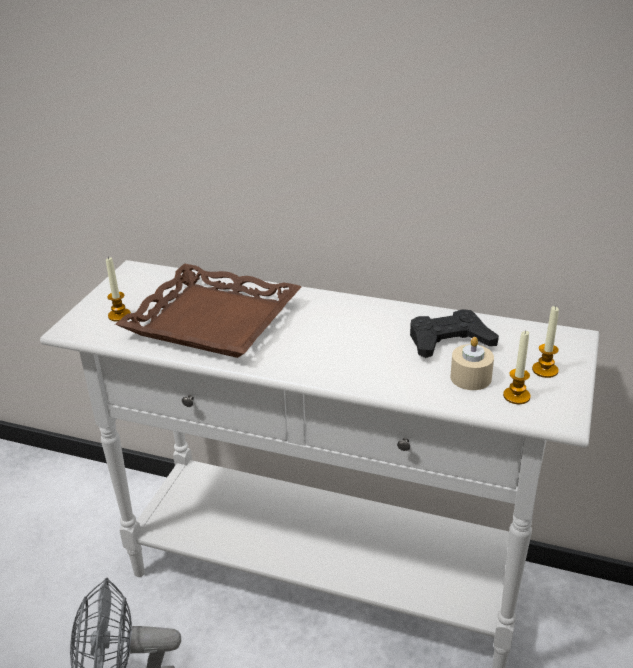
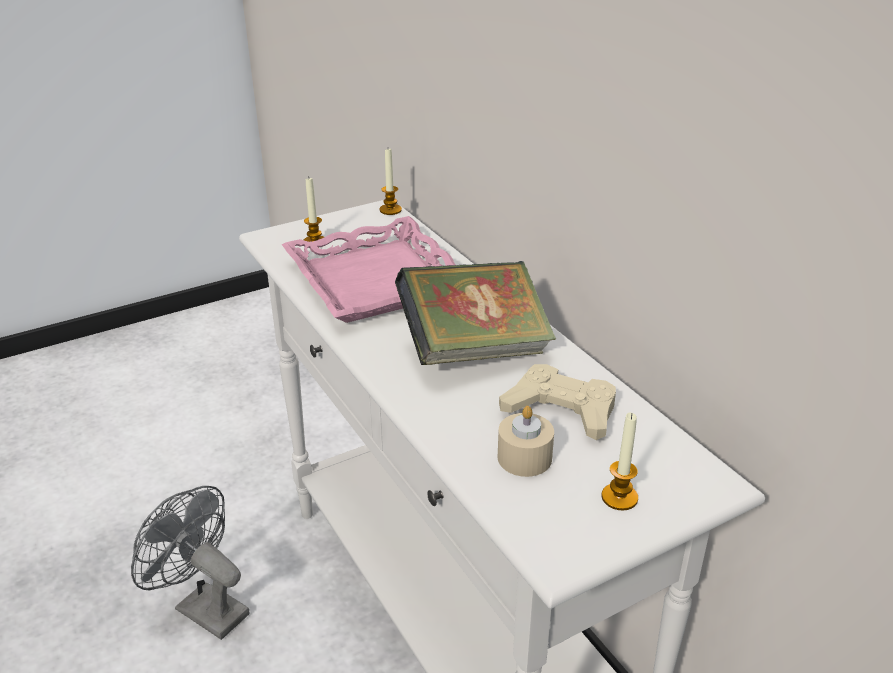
camera: 40 degrees right, 0 degrees up
brown tray [115,264,302,358] -> pink tray [282,216,456,323]
black game controller [410,309,499,358] -> beige game controller [499,364,616,440]
candle [503,330,531,404] -> candle moved to [379,149,402,215]
none -> book [395,261,556,365]

